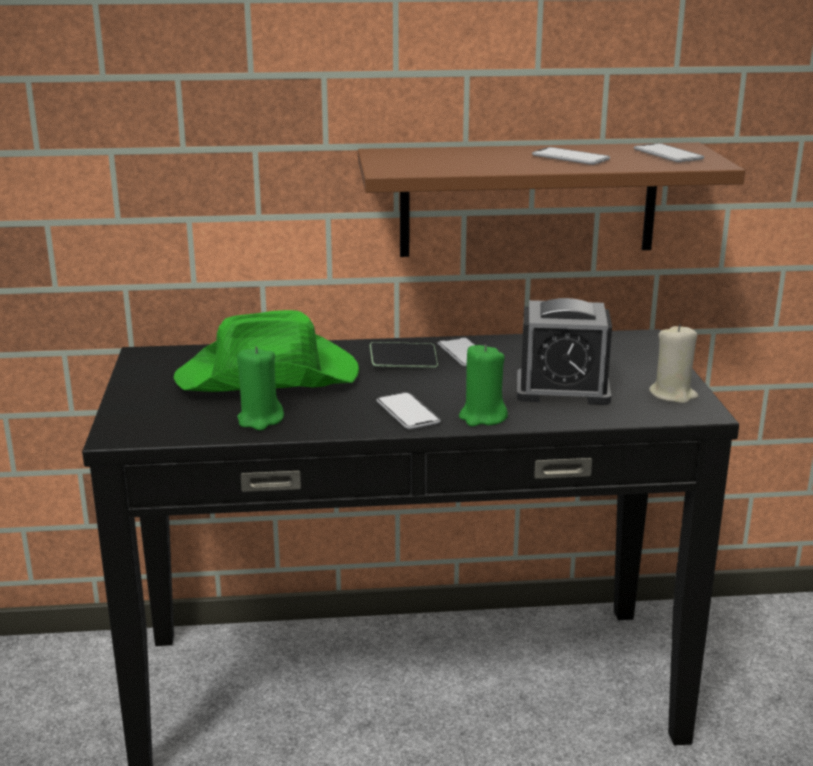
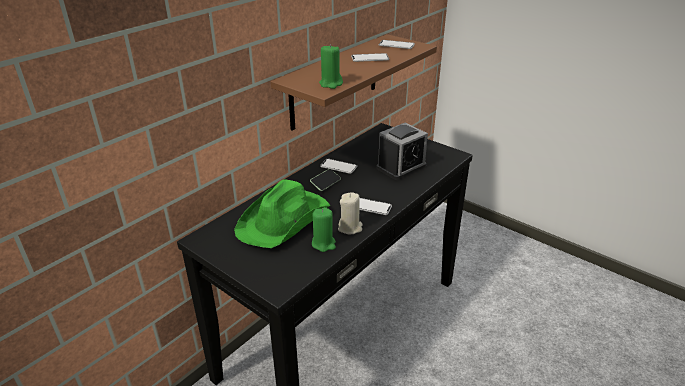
camera: 45 degrees left, 10 degrees up
green candle [459,344,508,427] -> green candle moved to [319,44,343,89]
beige candle [649,324,698,403] -> beige candle moved to [338,192,363,234]

